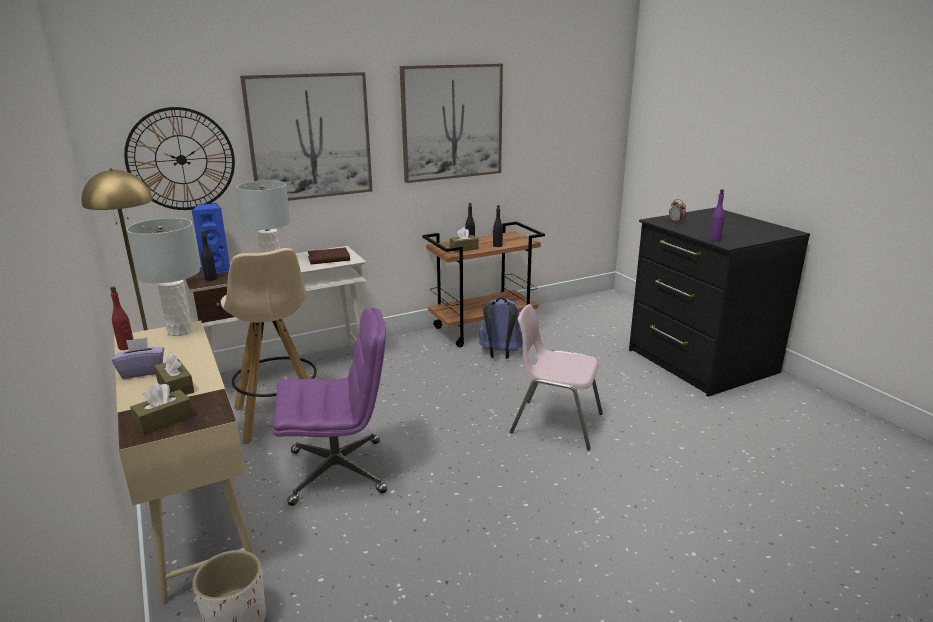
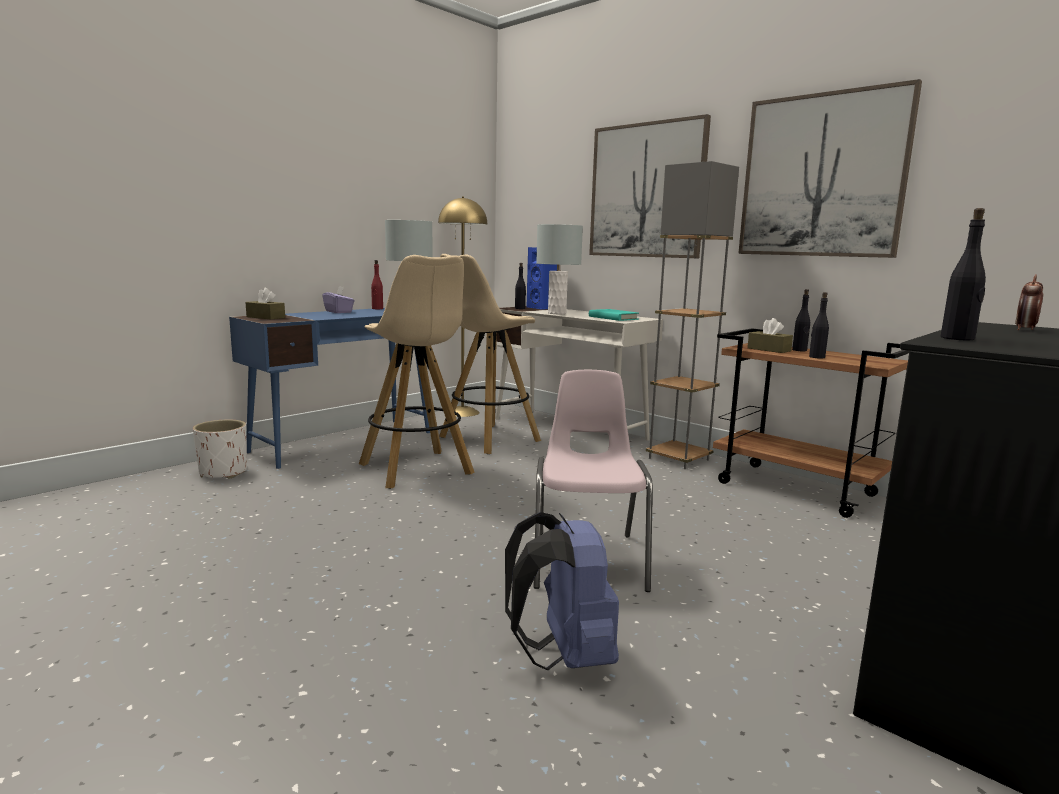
camera: 70 degrees right, 10 degrees down
beige desk [114,321,254,605] -> blue desk [229,308,430,469]
wall clock [124,107,235,210] -> none
brown tissue box [154,353,194,395] -> none
purple office chair [273,308,387,506] -> beige stool [359,255,475,489]
brown book [308,247,350,265] -> turquoise book [589,309,639,321]
blue backpack [479,298,523,359] -> blue backpack moved to [505,512,619,670]
purple bottle [709,189,724,241] -> black bottle [941,208,986,340]
none -> grey floor lamp [646,161,739,469]

